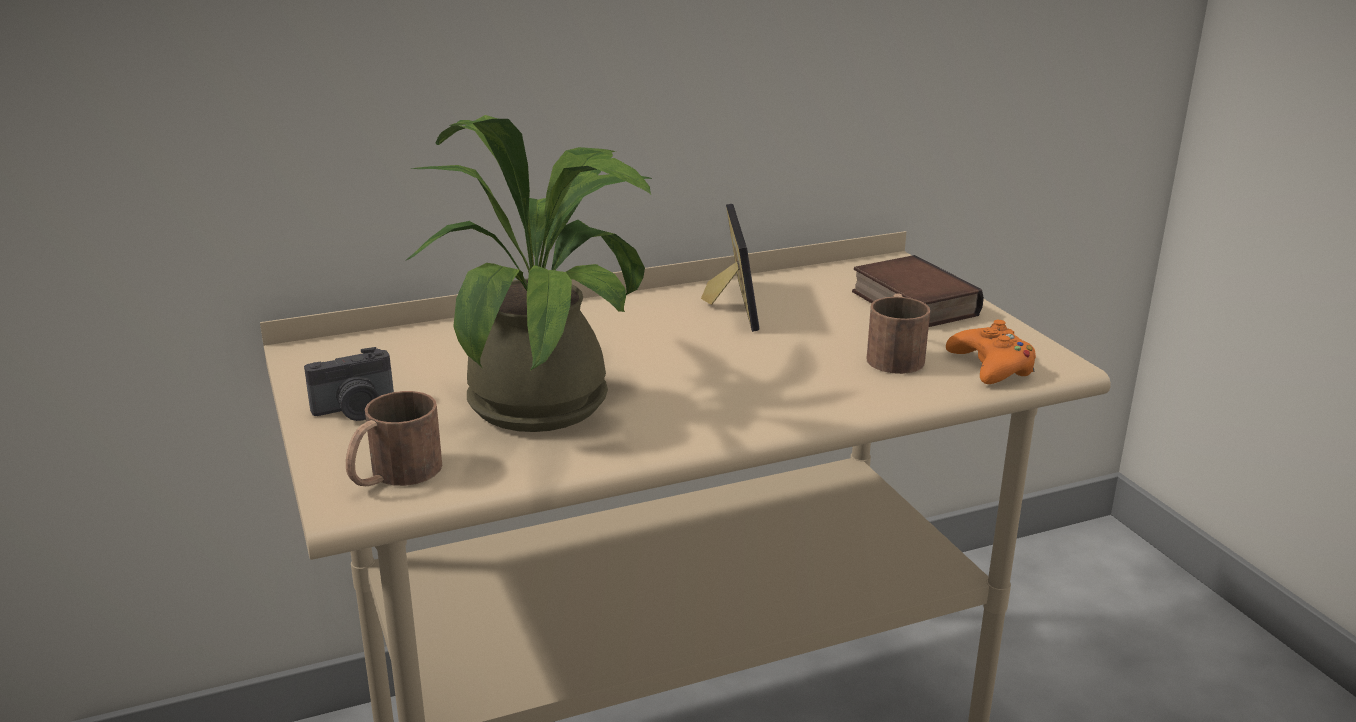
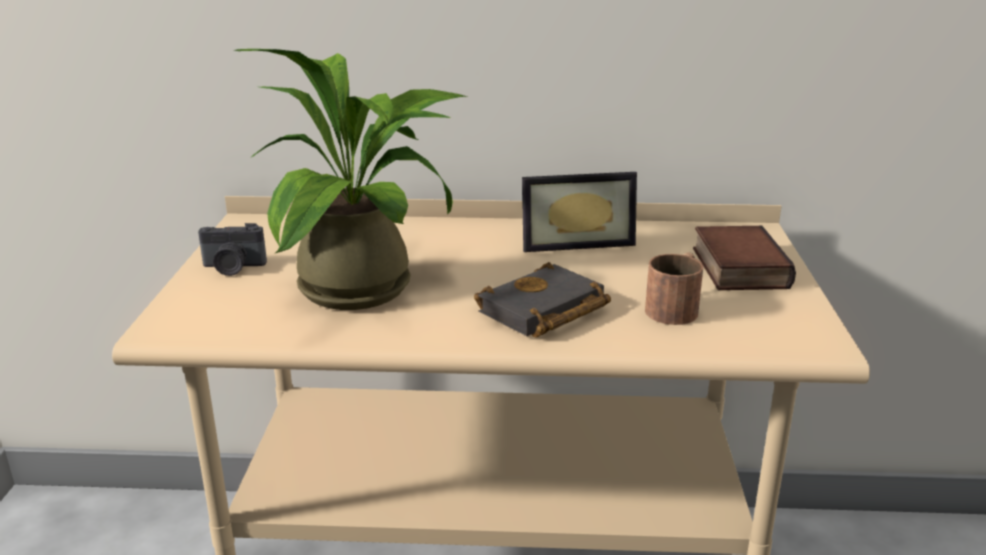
camera: 25 degrees right, 0 degrees up
brown mug [346,391,442,486] -> none
picture frame [701,204,759,332] -> picture frame turned 60 degrees clockwise [522,172,637,252]
orange game controller [946,320,1036,384] -> none
none -> black book [474,262,611,338]

